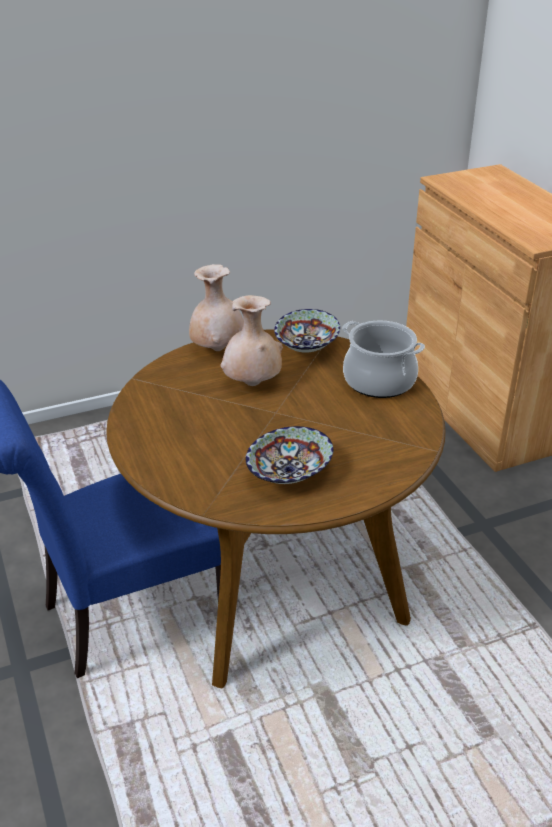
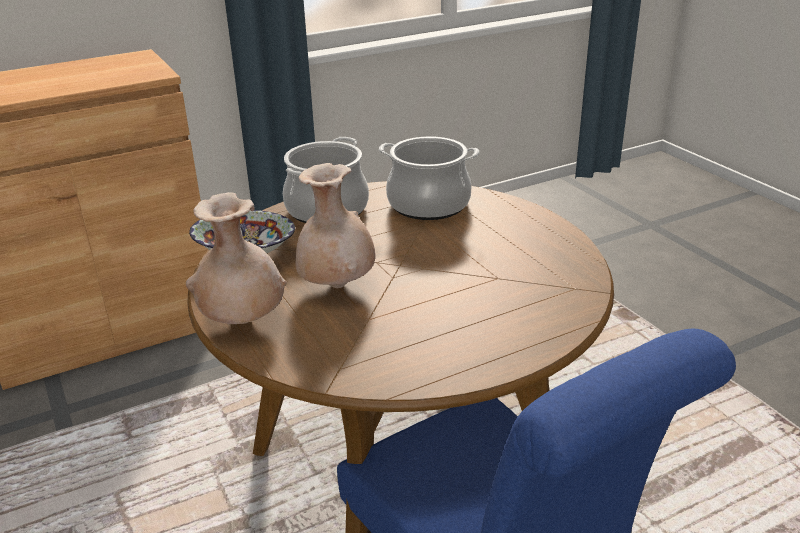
camera: 95 degrees left, 5 degrees down
bowl [246,426,333,484] -> none
none -> cooking pot [379,137,479,220]

